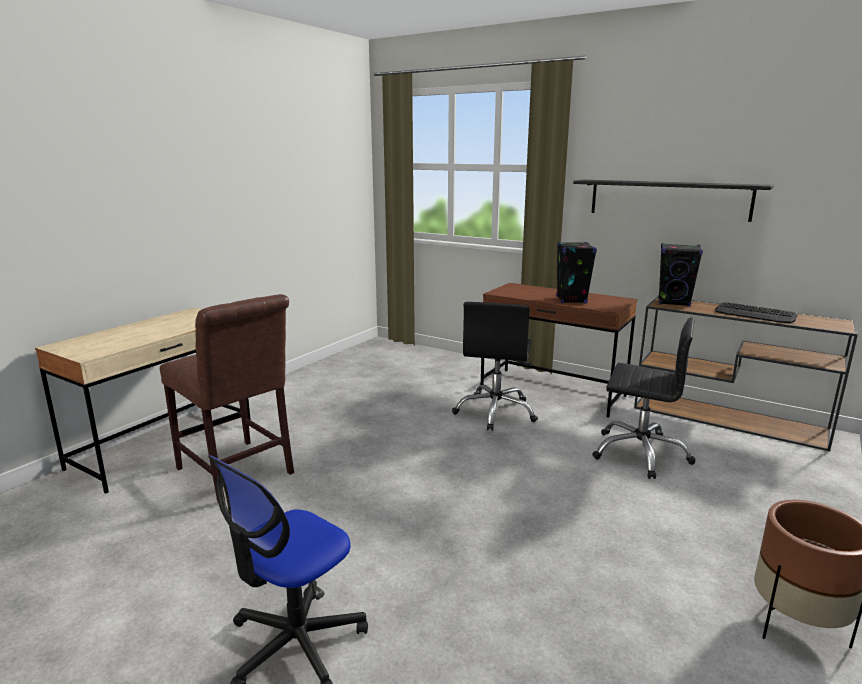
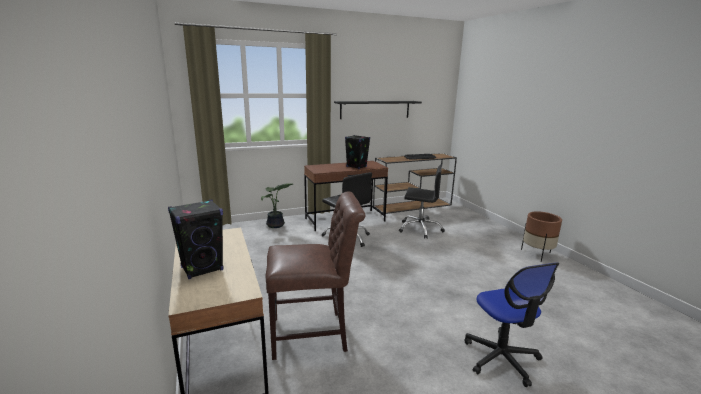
camera: 55 degrees left, 0 degrees up
black office chair [592,317,695,479] -> black office chair turned 45 degrees clockwise [399,164,445,239]
black speaker [658,243,703,307] -> black speaker moved to [168,200,224,279]
none -> potted plant [261,183,293,228]

